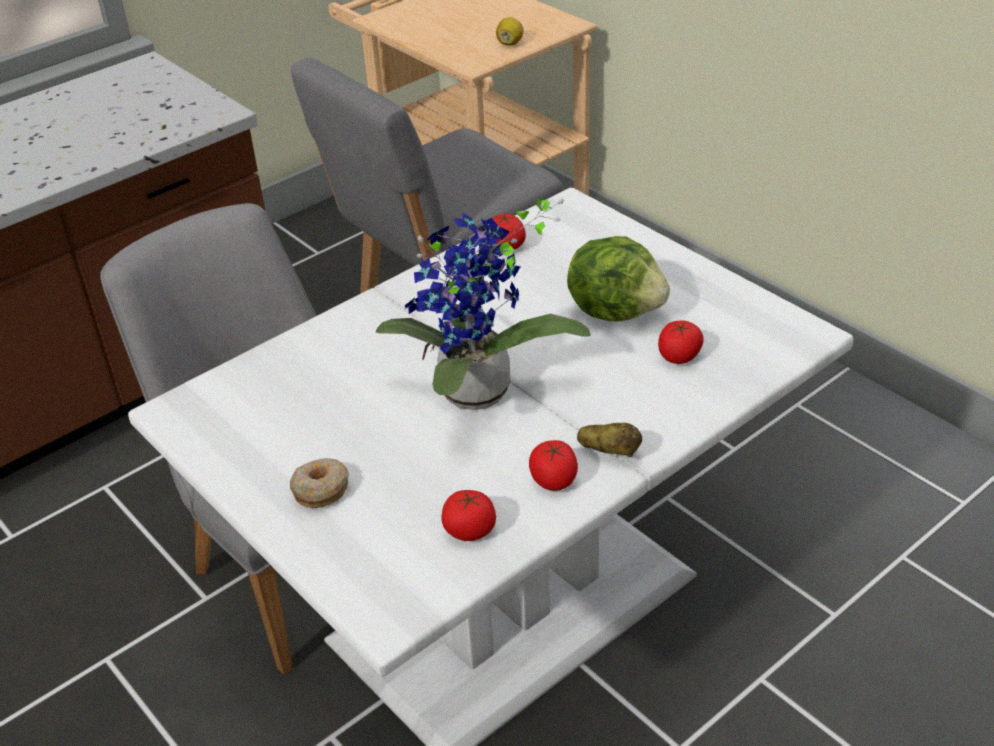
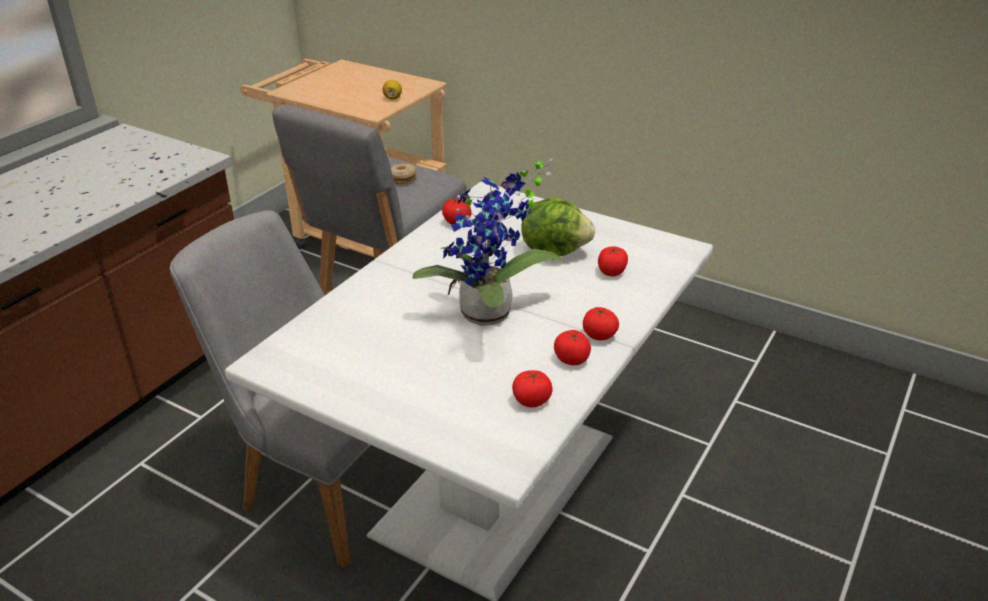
camera: 20 degrees left, 5 degrees down
donut [290,458,349,508] -> donut moved to [391,164,417,184]
potato [577,422,642,457] -> tomato [583,307,619,340]

